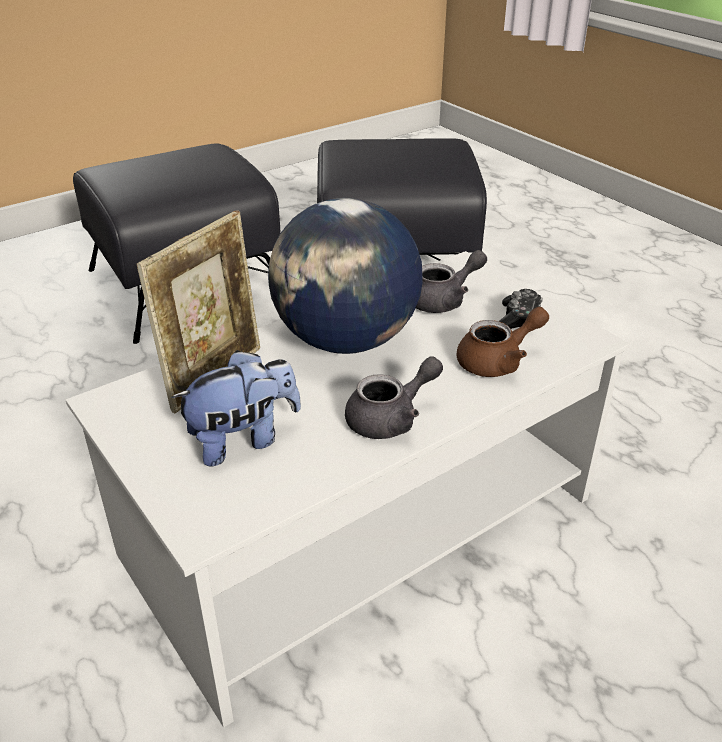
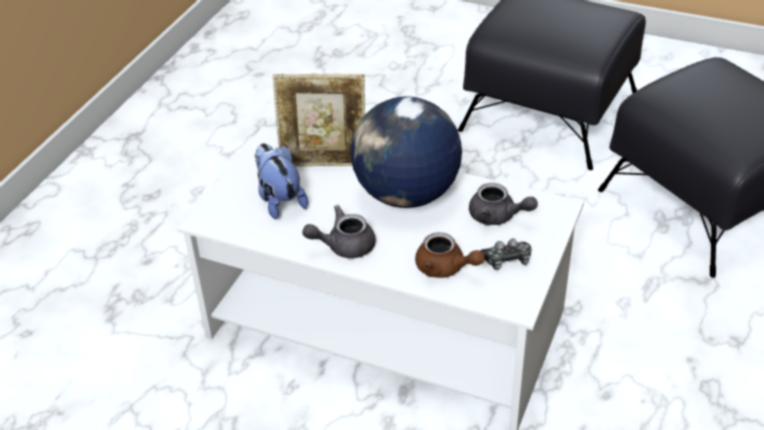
camera: 60 degrees right, 5 degrees up
plush toy [171,350,301,467] -> plush toy turned 150 degrees counterclockwise [255,143,308,220]
grey teapot [345,357,443,439] -> grey teapot turned 135 degrees clockwise [302,205,376,258]

